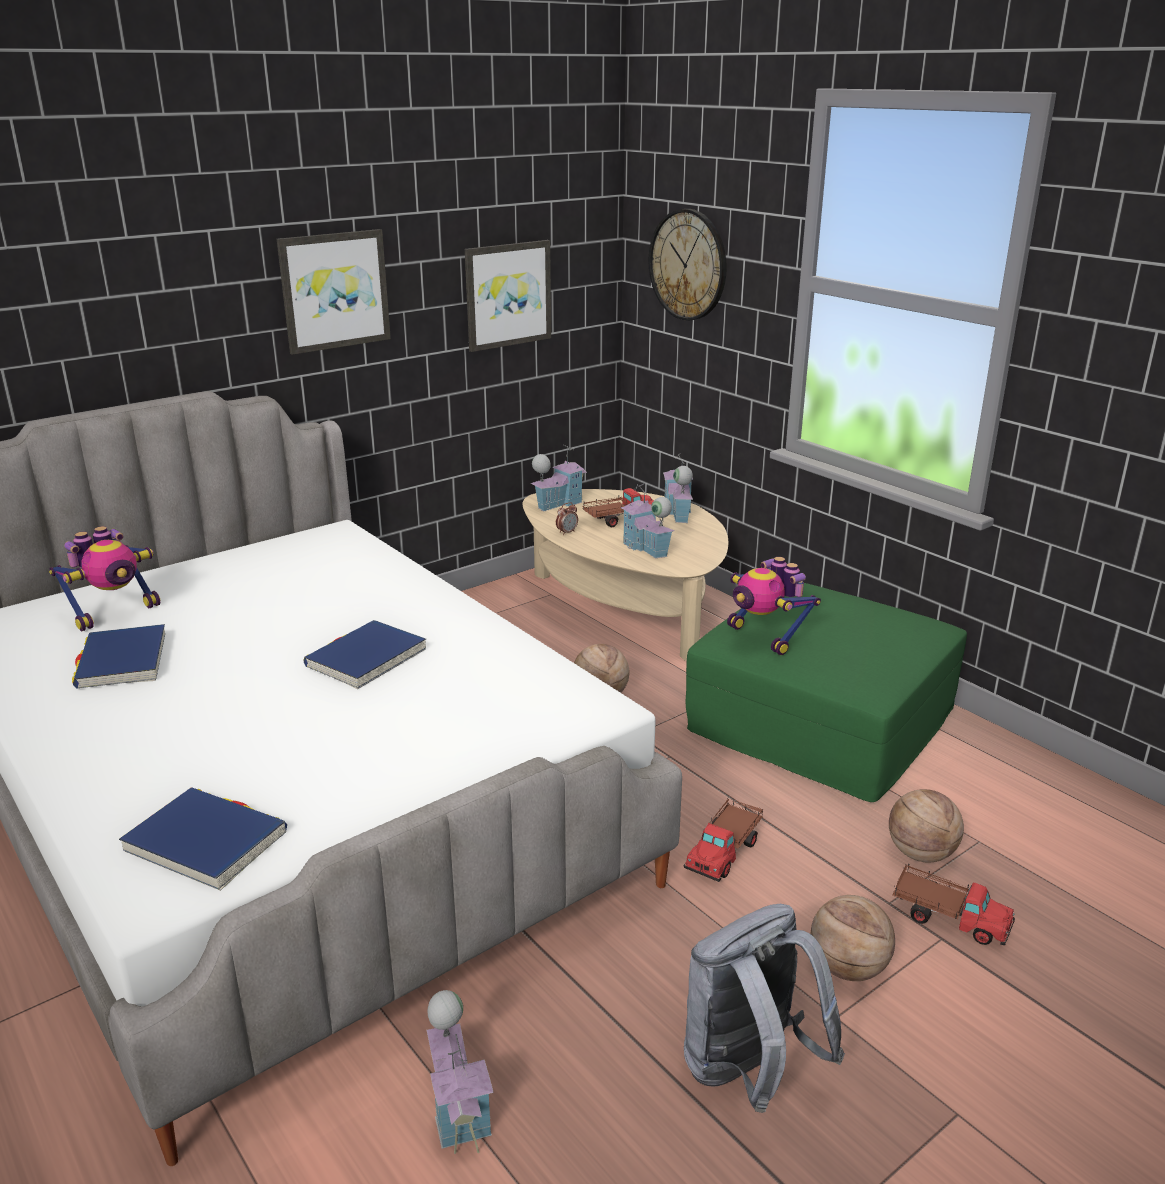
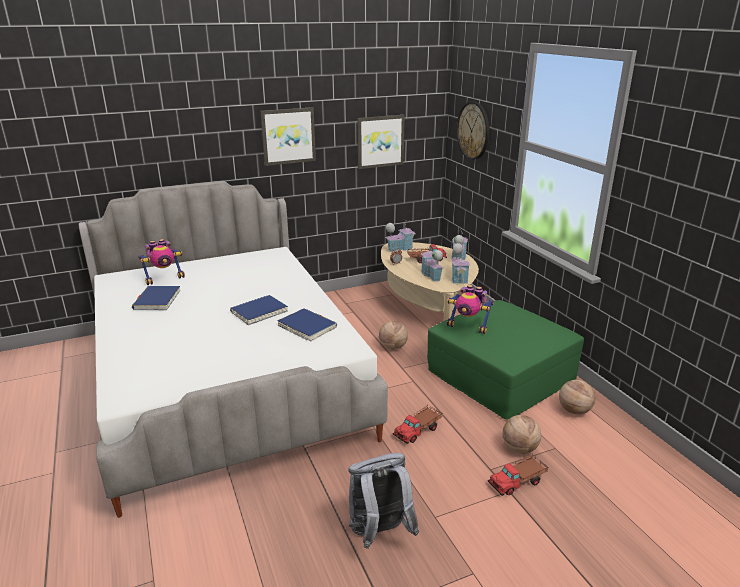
camera: 15 degrees right, 0 degrees up
blue book [119,787,287,891] -> blue book moved to [277,308,337,342]
toy house [427,990,494,1154] -> toy house moved to [451,243,470,285]
toy robot [727,557,821,655] -> toy robot turned 45 degrees counterclockwise [447,285,494,334]
basketball [811,895,895,981] -> basketball moved to [559,380,595,415]
toy truck [892,863,1015,945] -> toy truck turned 105 degrees clockwise [488,454,548,496]

